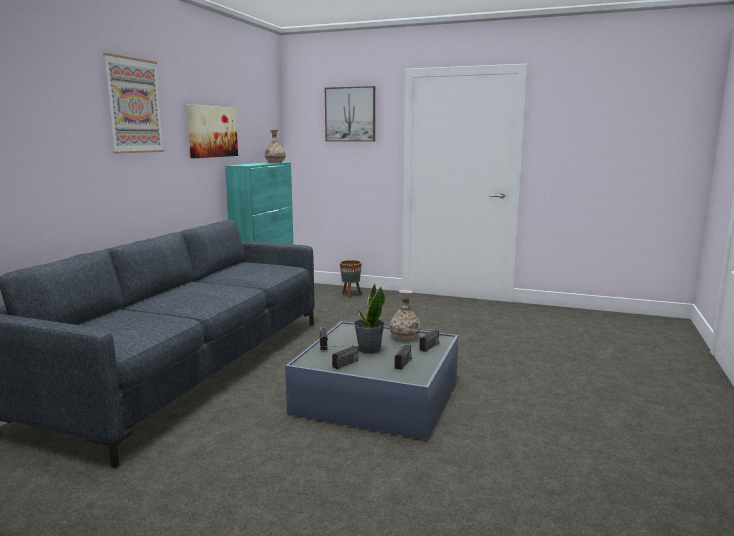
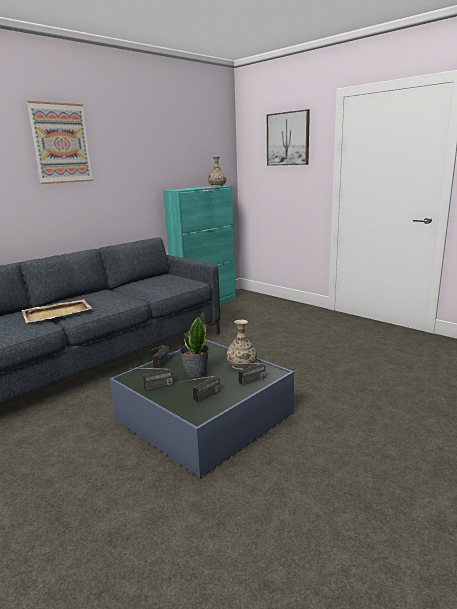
camera: 25 degrees right, 5 degrees up
picture [187,104,238,158] -> none
brown planter [340,260,362,298] -> none
none -> beige tray [22,299,92,323]

